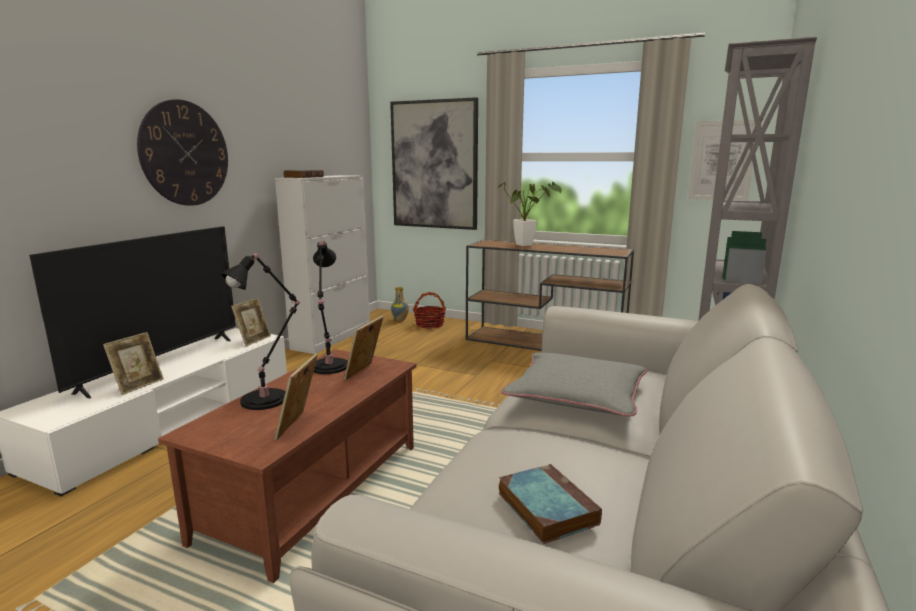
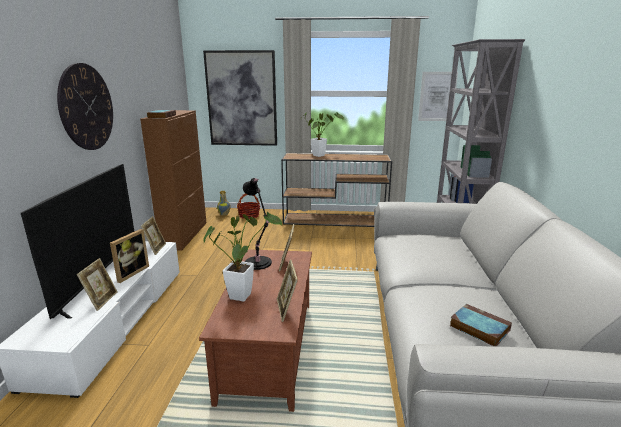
camera: 20 degrees left, 5 degrees up
black table lamp [220,253,300,410] -> potted plant [203,212,282,302]
white cabinet [275,175,370,354] -> brown cabinet [140,110,207,251]
grey pillow [501,352,647,416] -> none
none -> picture frame [110,229,149,283]

